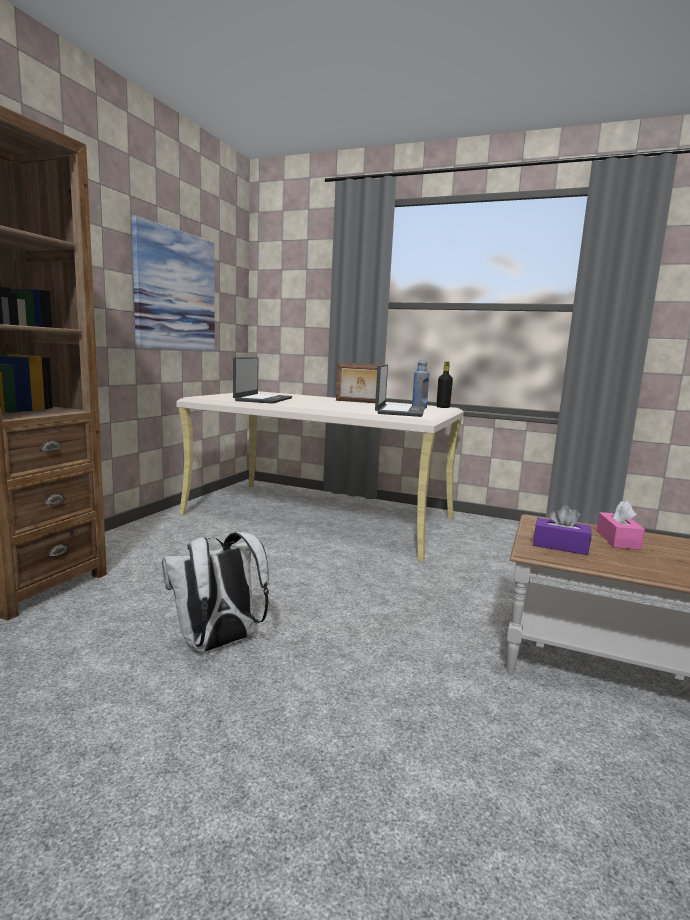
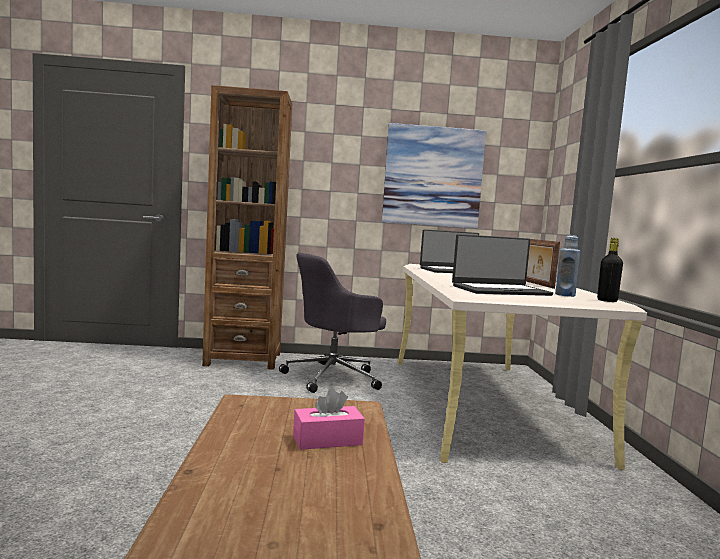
camera: 65 degrees right, 5 degrees down
white backpack [162,532,269,652] -> none
purple tissue box [533,505,592,555] -> none
none -> grey office chair [279,253,386,393]

